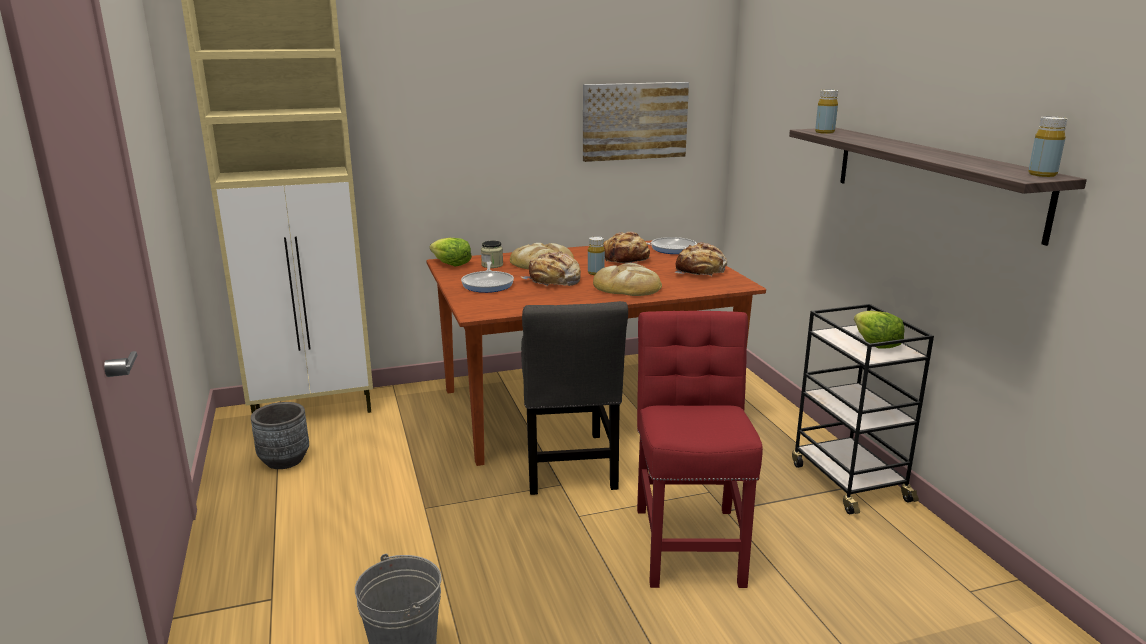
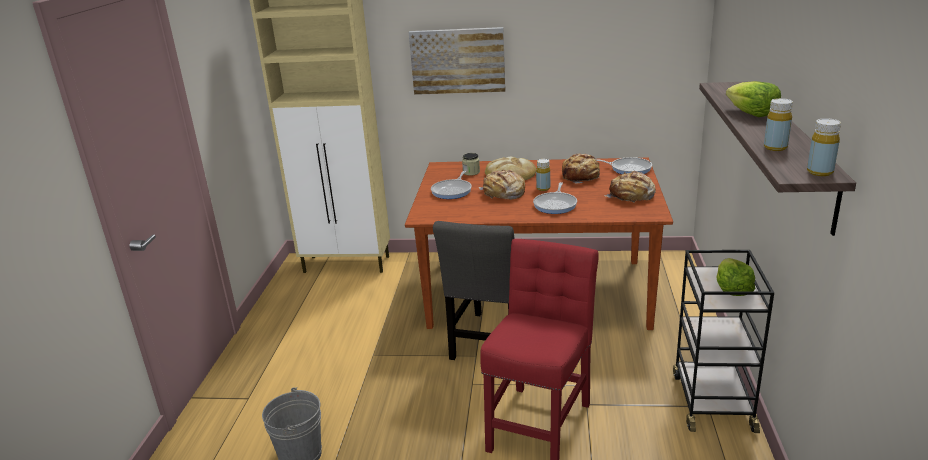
camera: 25 degrees right, 5 degrees up
grey planter [251,402,309,469] -> none
lettuce [430,238,472,267] -> lettuce moved to [726,81,781,117]
picture [583,82,689,162] -> picture moved to [409,27,506,95]
bread [593,263,662,296] -> frying pan [533,182,577,214]
yellow bottle [815,90,838,134] -> yellow bottle moved to [764,98,793,151]

